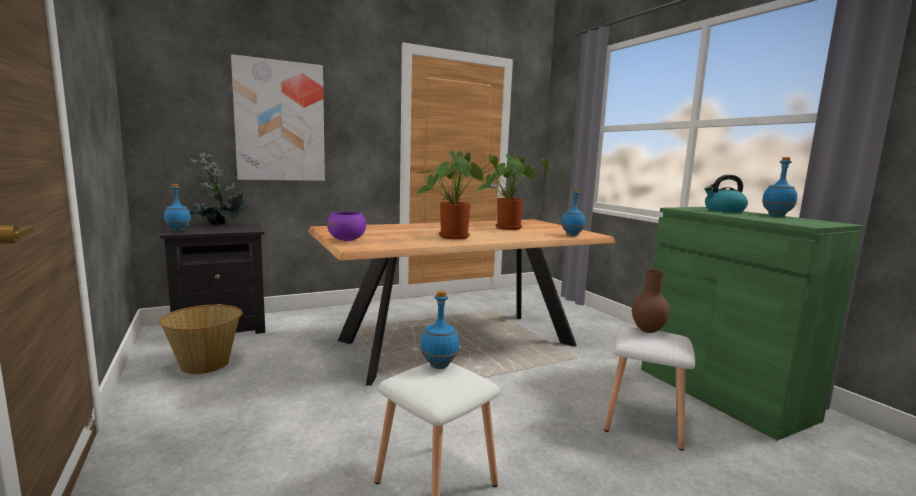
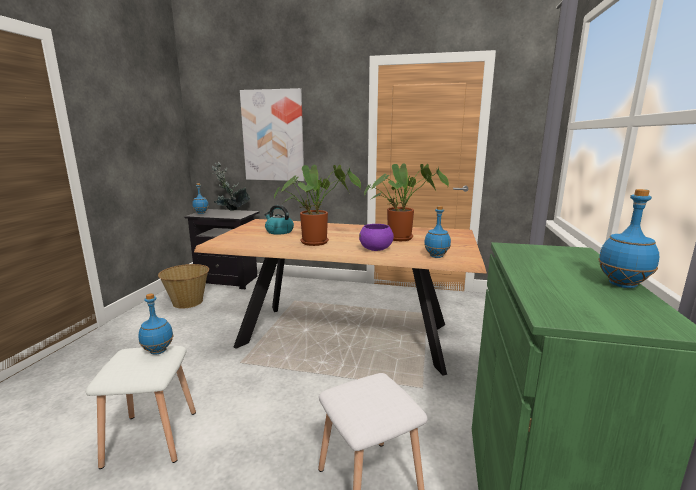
camera: 40 degrees right, 5 degrees up
purple bowl [327,211,366,241] -> purple bowl moved to [359,224,394,251]
brown vase [632,269,670,333] -> none
kettle [705,175,748,213] -> kettle moved to [264,205,294,235]

